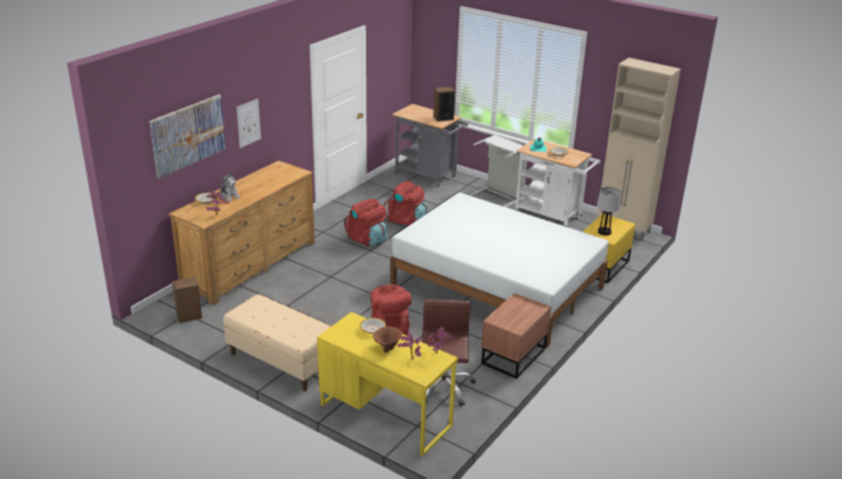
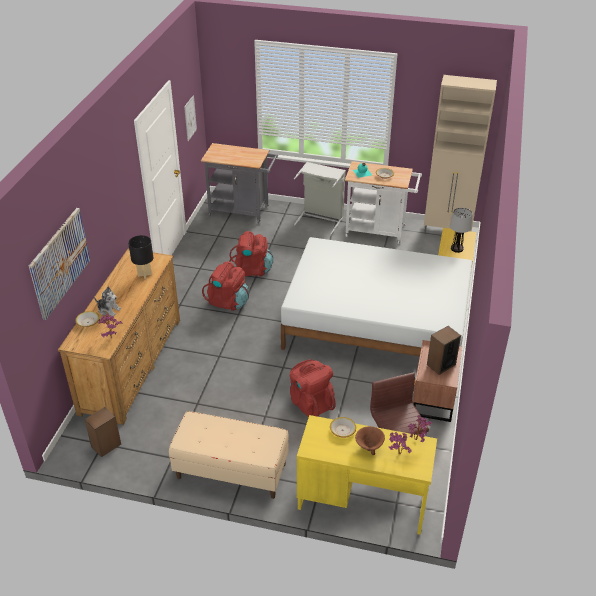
camera: 20 degrees left, 10 degrees up
picture [237,99,261,148] -> picture moved to [184,95,197,141]
speaker [433,87,455,122] -> speaker moved to [427,326,461,375]
none -> black table lamp [128,235,153,279]

